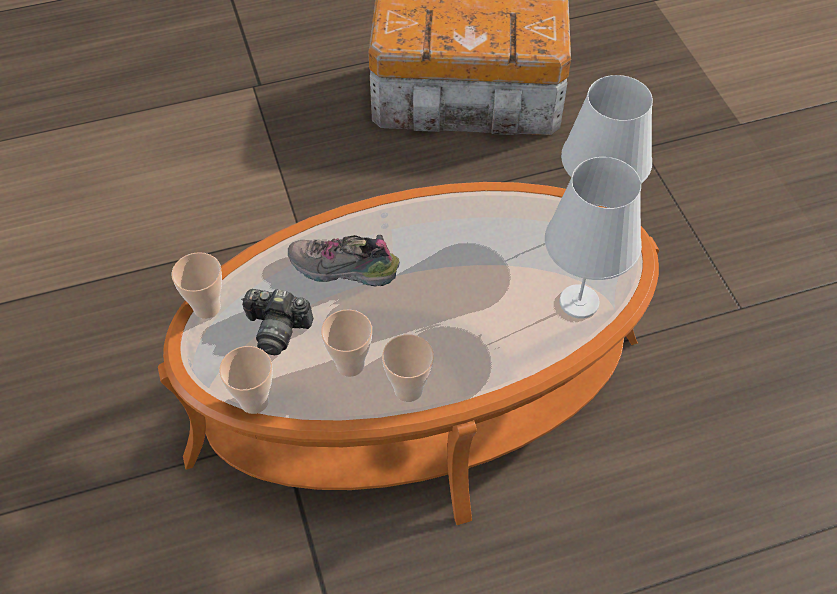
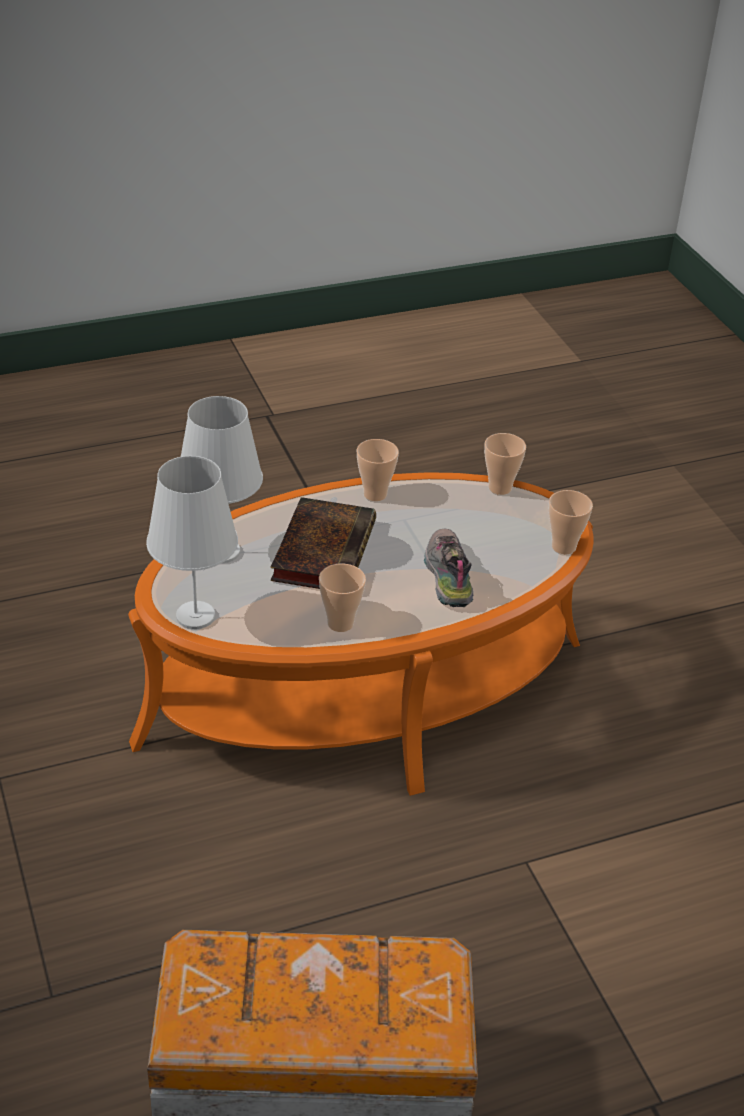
camera: 175 degrees right, 15 degrees down
camera [241,289,313,355] -> none
shoe [288,235,400,287] -> shoe turned 105 degrees counterclockwise [424,528,473,607]
cup [321,309,372,377] -> cup moved to [319,564,366,632]
none -> book [271,497,376,589]

